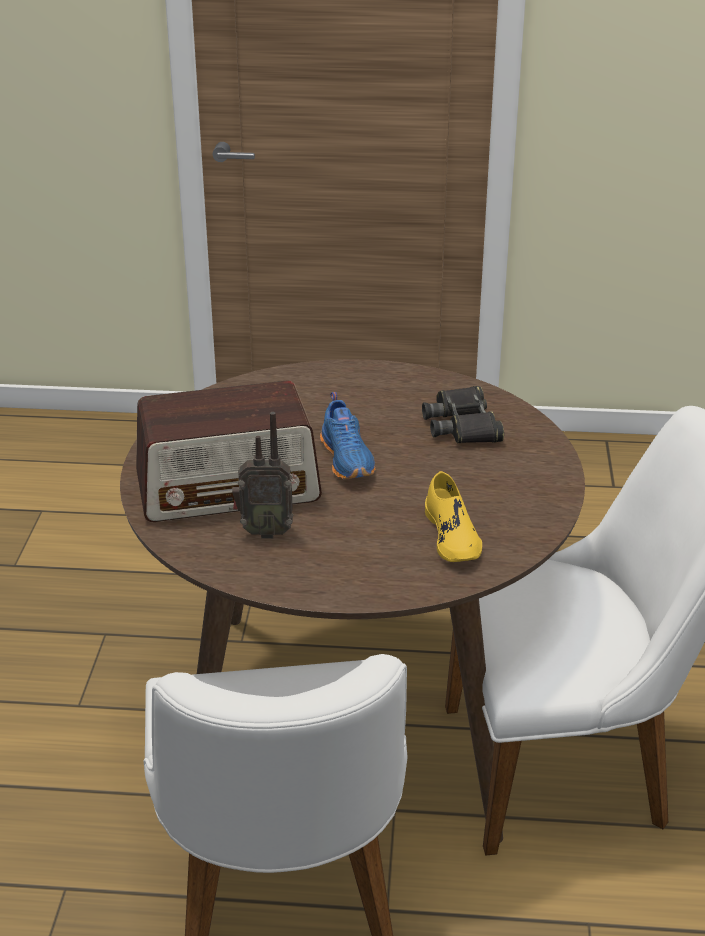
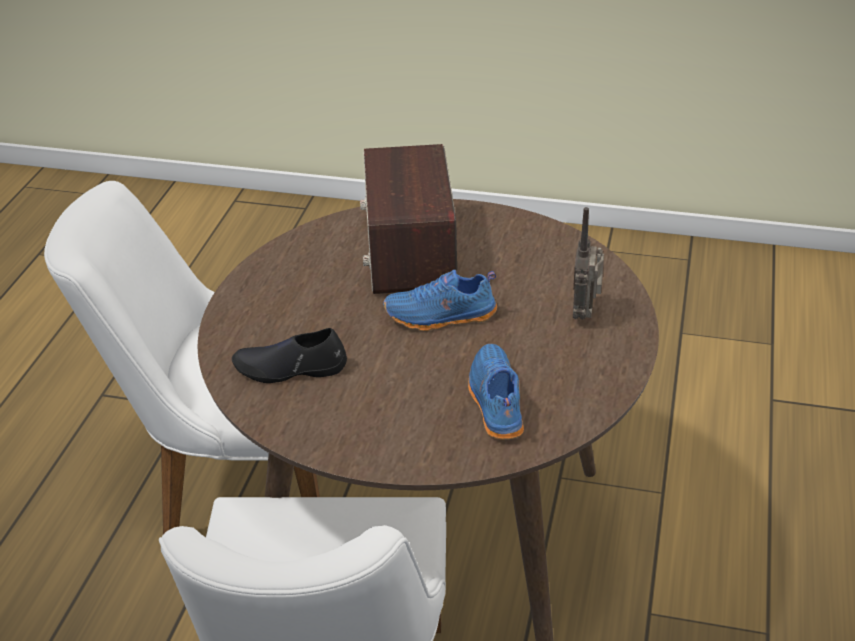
camera: 100 degrees right, 5 degrees up
radio [232,412,293,539] -> radio moved to [573,207,604,320]
black binoculars [422,386,504,443] -> blue shoe [468,344,524,440]
yellow shoe [425,471,482,562] -> black shoe [232,328,347,383]

